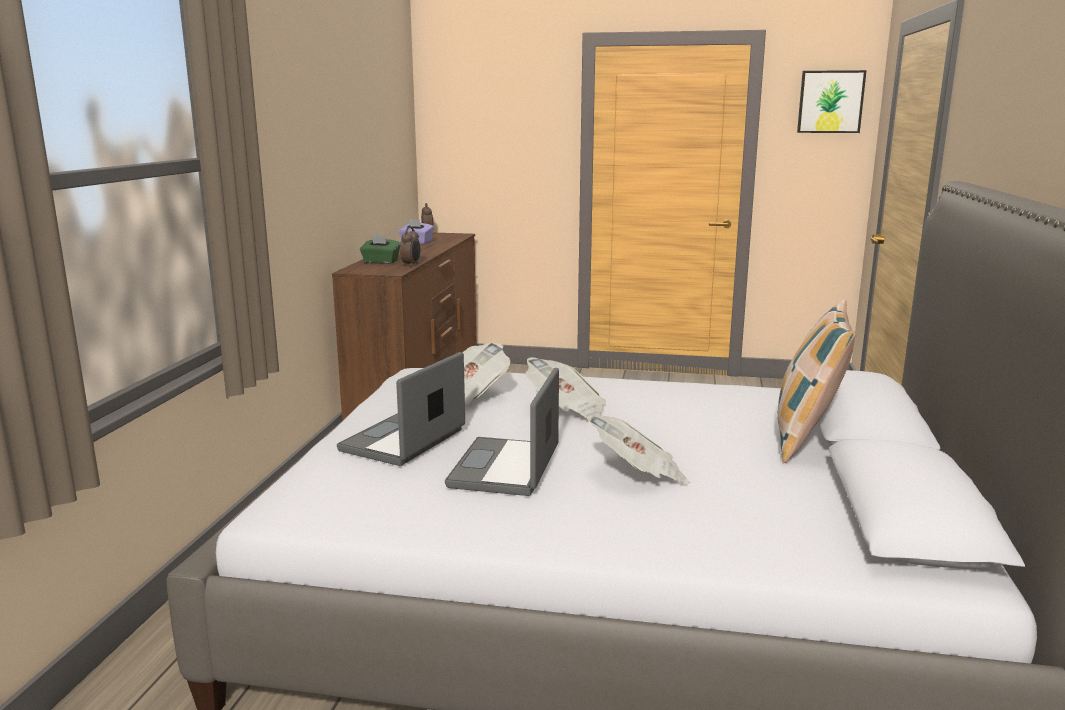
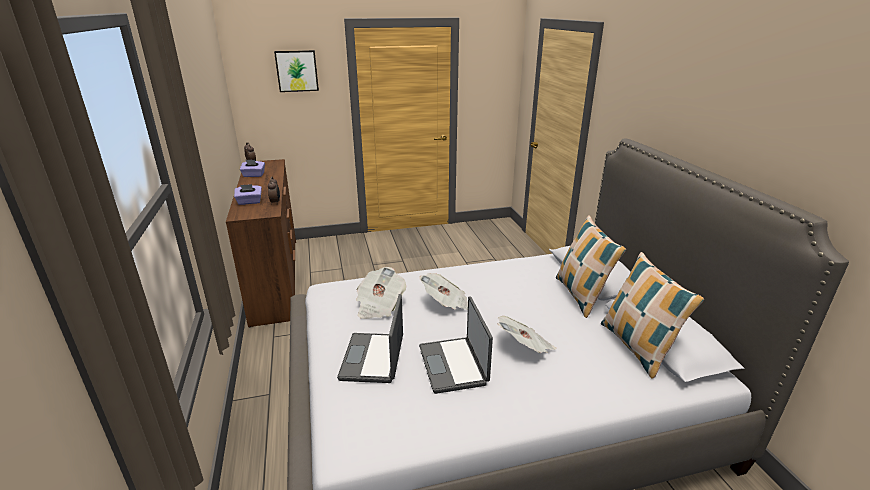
camera: 25 degrees left, 10 degrees up
green tissue box [360,234,401,264] -> purple tissue box [234,184,262,205]
picture [797,70,867,133] -> picture moved to [274,50,319,92]
none -> pillow [601,252,704,379]

